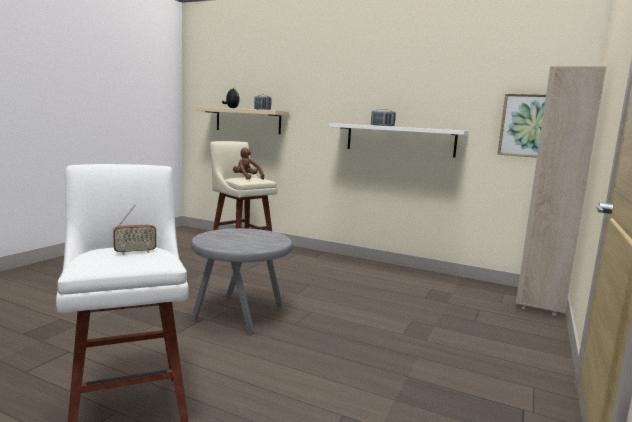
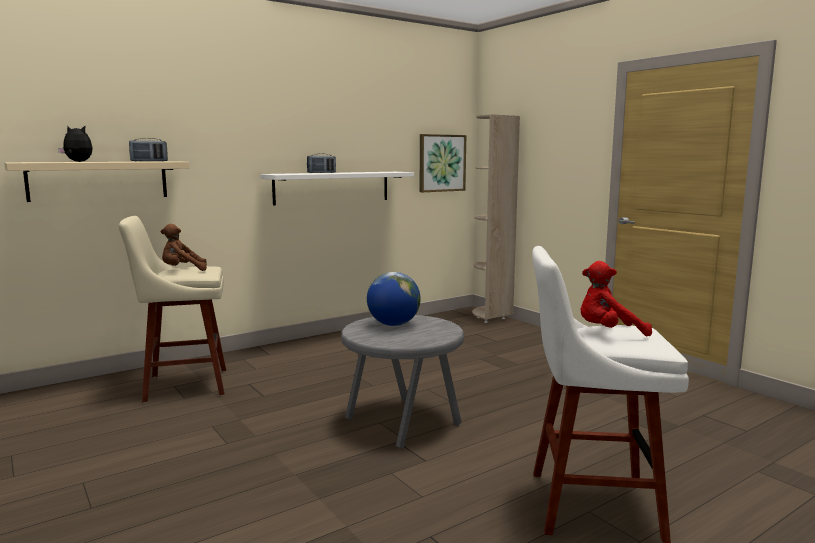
camera: 60 degrees left, 0 degrees up
radio [113,205,156,255] -> red plush toy [580,261,652,336]
none -> globe [367,272,421,326]

